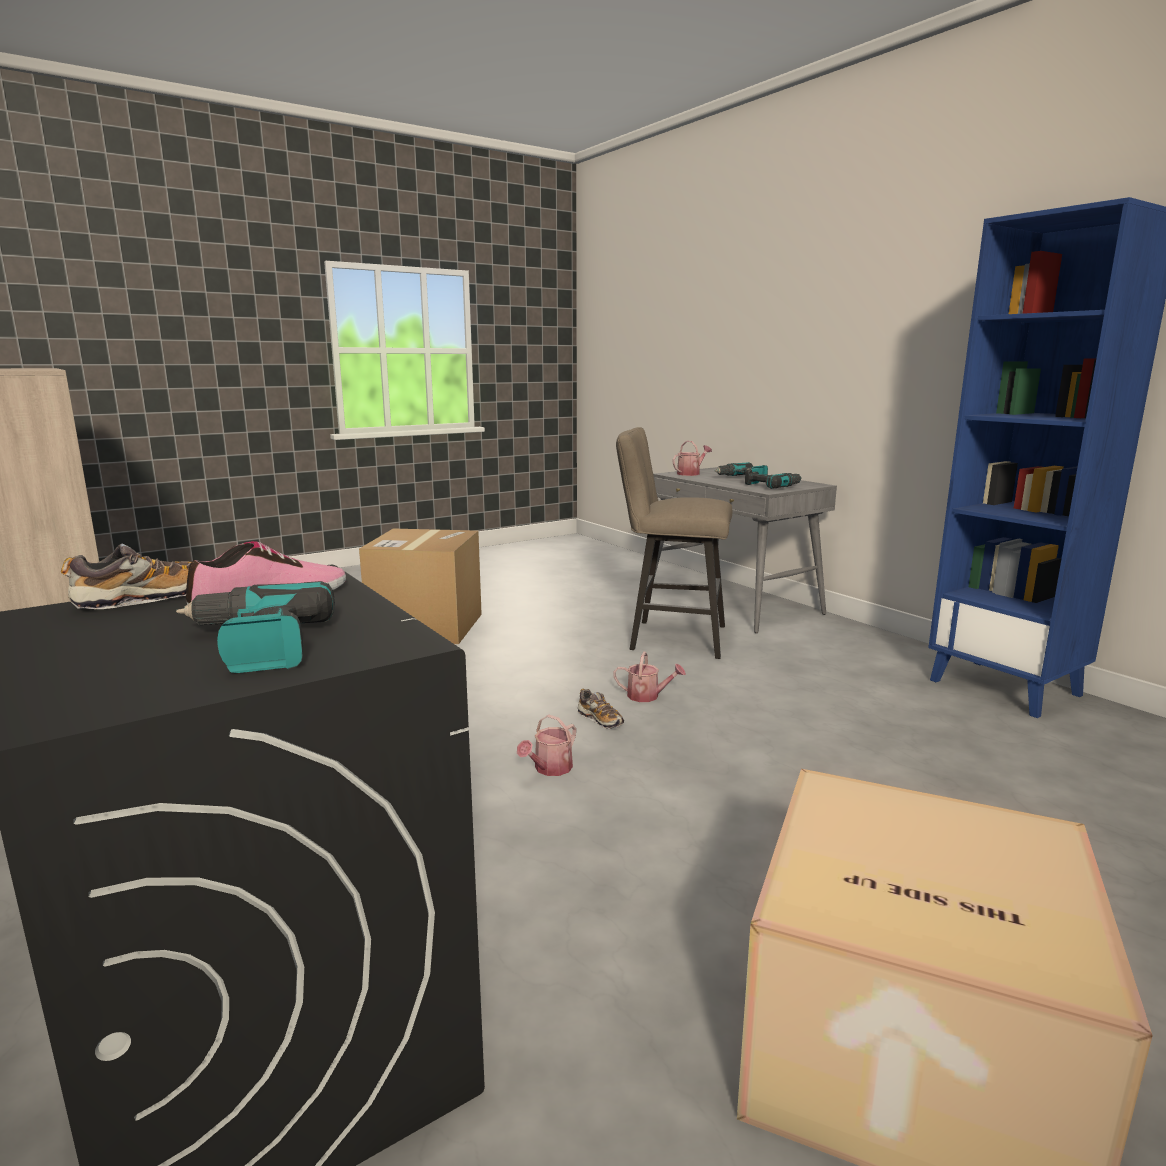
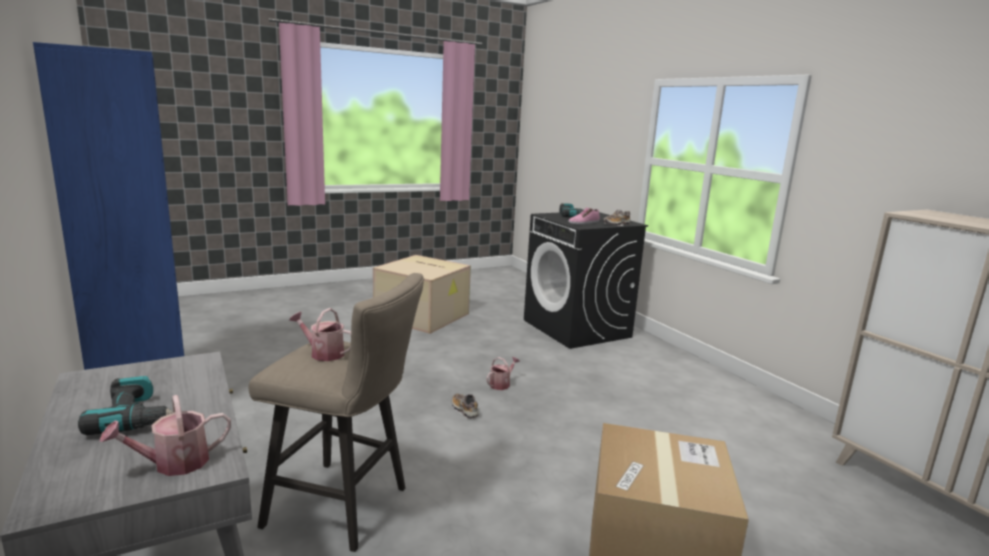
camera: 175 degrees left, 0 degrees up
watering can [613,652,686,702] -> watering can moved to [289,308,351,361]
power drill [745,468,802,489] -> none

